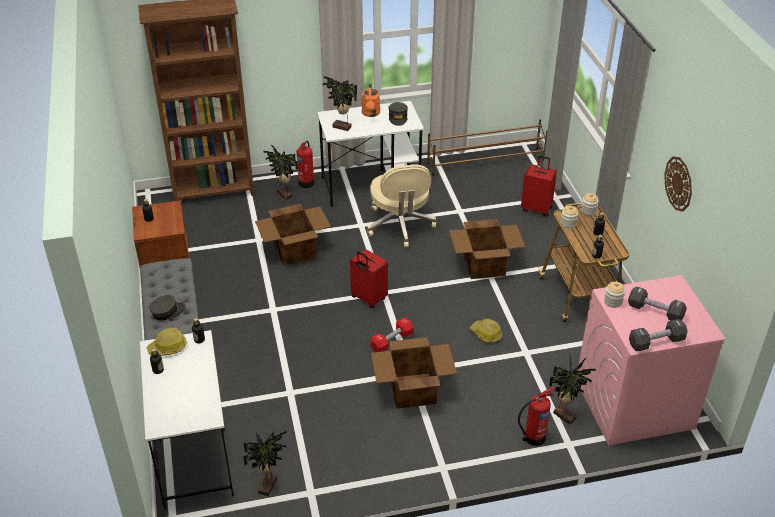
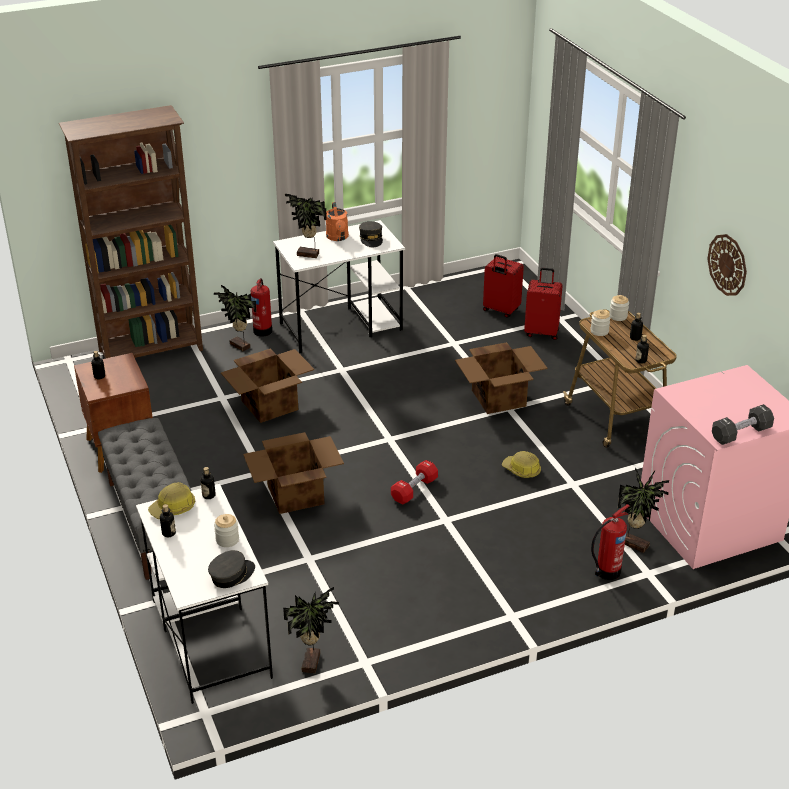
camera: 10 degrees left, 5 degrees down
grey cap [149,295,186,321] -> grey cap moved to [208,550,255,588]
red suitcase [350,249,388,308] -> red suitcase moved to [483,254,524,318]
beige office chair [367,164,437,247] -> none
cardboard box [371,337,457,409] -> cardboard box moved to [243,432,344,514]
brown shoe rack [427,119,548,176] -> none
jar [604,282,625,308] -> jar moved to [214,514,239,547]
black dumbbell [628,286,687,320] -> none

